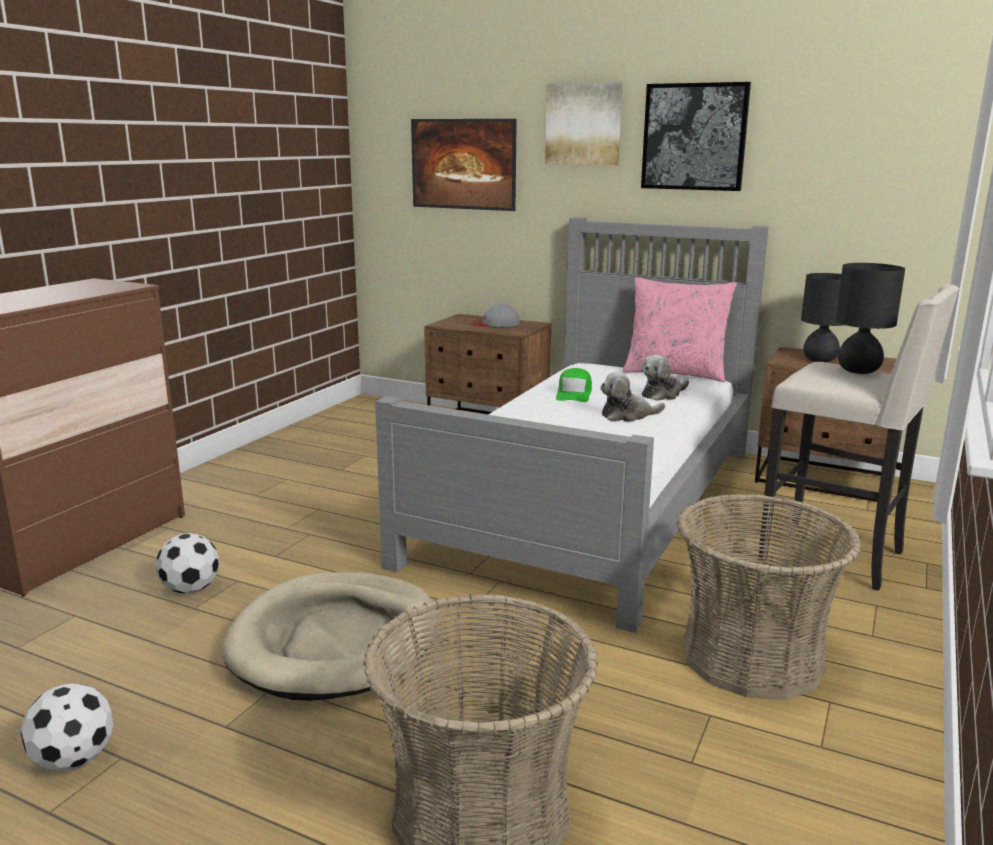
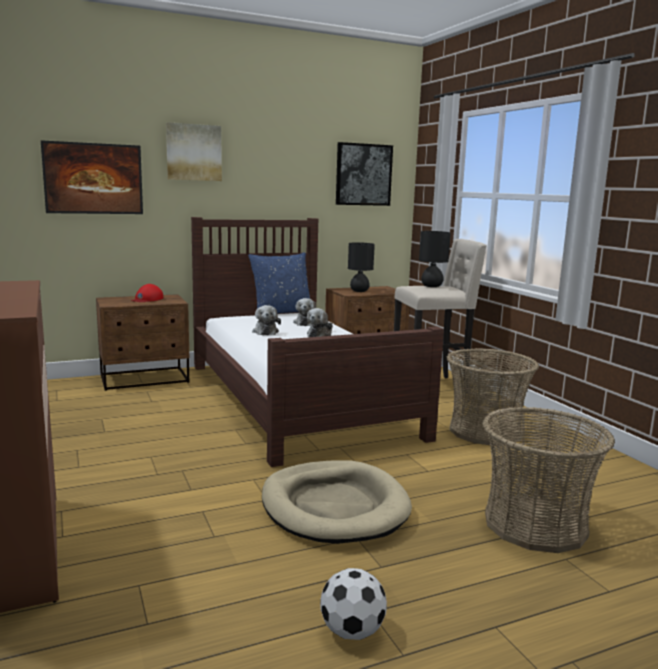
camera: 50 degrees left, 5 degrees down
football [156,533,219,594] -> none
grey bed [375,217,769,633] -> brown bed [191,217,444,467]
grey cap [472,304,520,327] -> red cap [131,284,163,302]
green cap [556,368,592,402] -> plush toy [252,305,281,335]
pink pillow [623,277,737,382] -> blue pillow [248,252,310,313]
picture [641,82,751,191] -> picture moved to [336,142,393,206]

